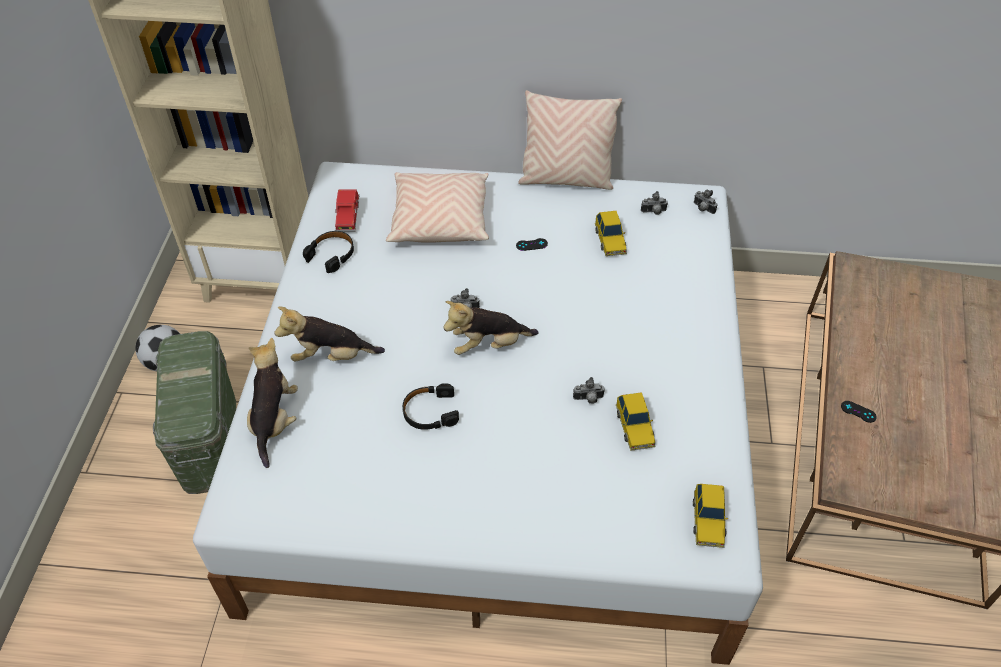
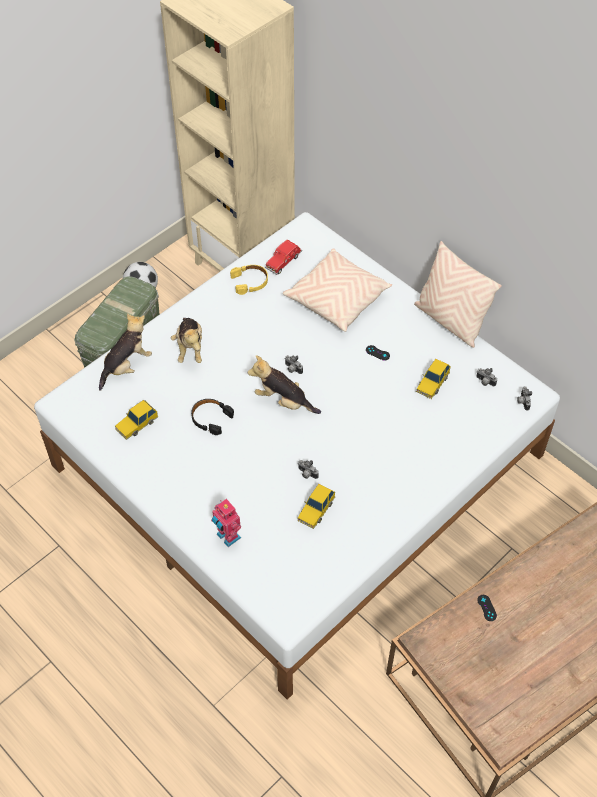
camera: 40 degrees right, 5 degrees up
plush toy [274,306,385,362] -> plush toy turned 135 degrees counterclockwise [171,318,202,363]
black headphones [303,231,354,273] -> yellow headphones [230,265,268,295]
toy car [693,484,728,548] -> toy car moved to [115,400,159,440]
none -> toy robot [211,499,241,547]

